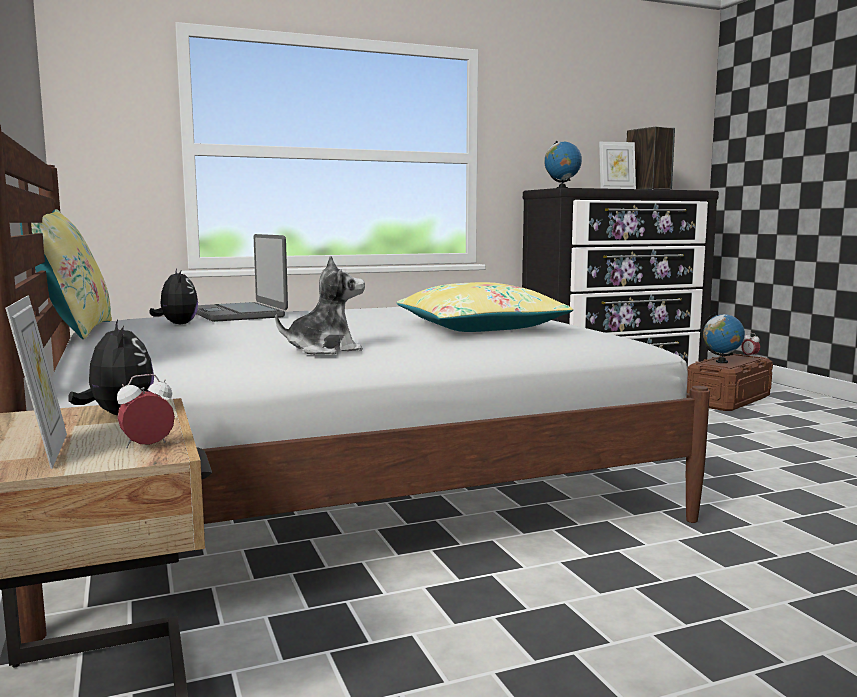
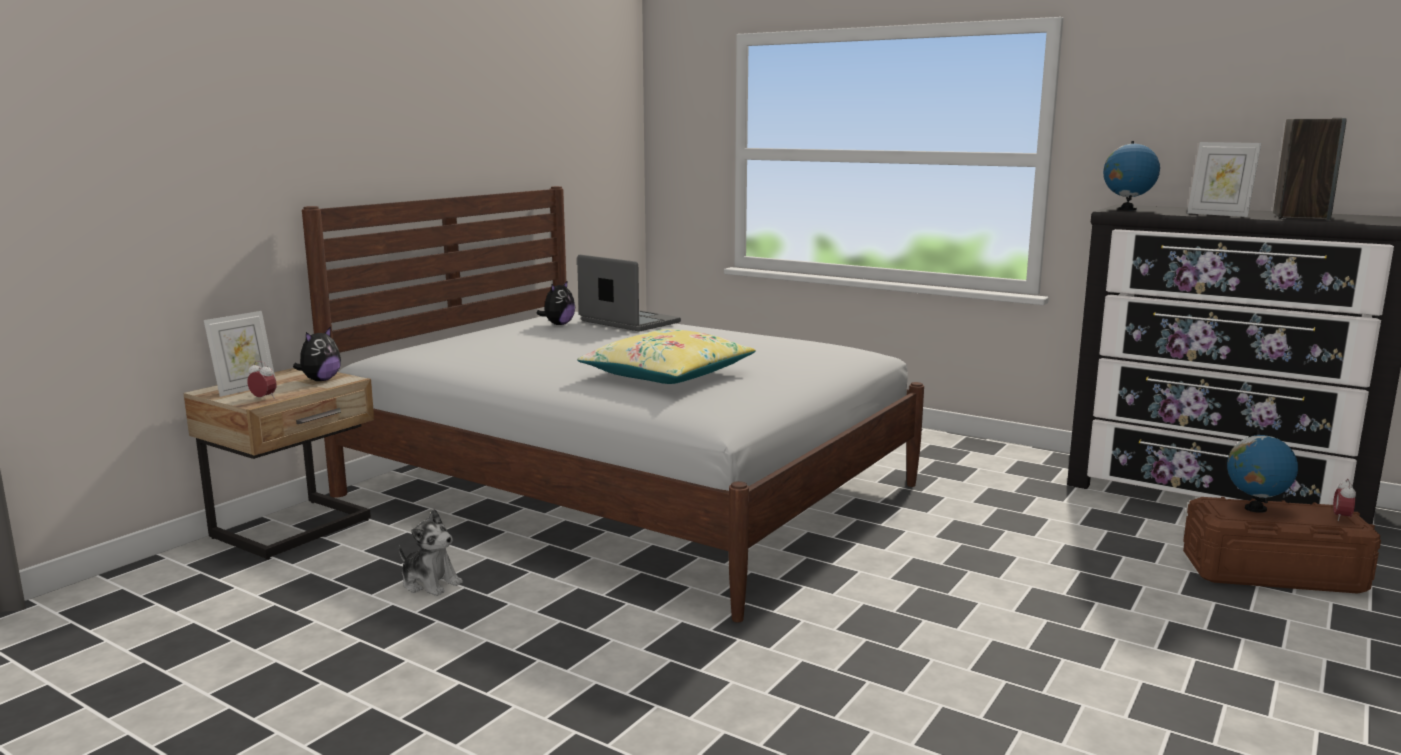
camera: 55 degrees right, 5 degrees up
yellow pillow [20,209,112,339] -> none
laptop [196,234,288,322] -> laptop turned 105 degrees clockwise [577,255,681,331]
plush toy [275,255,365,355] -> plush toy moved to [399,509,463,596]

